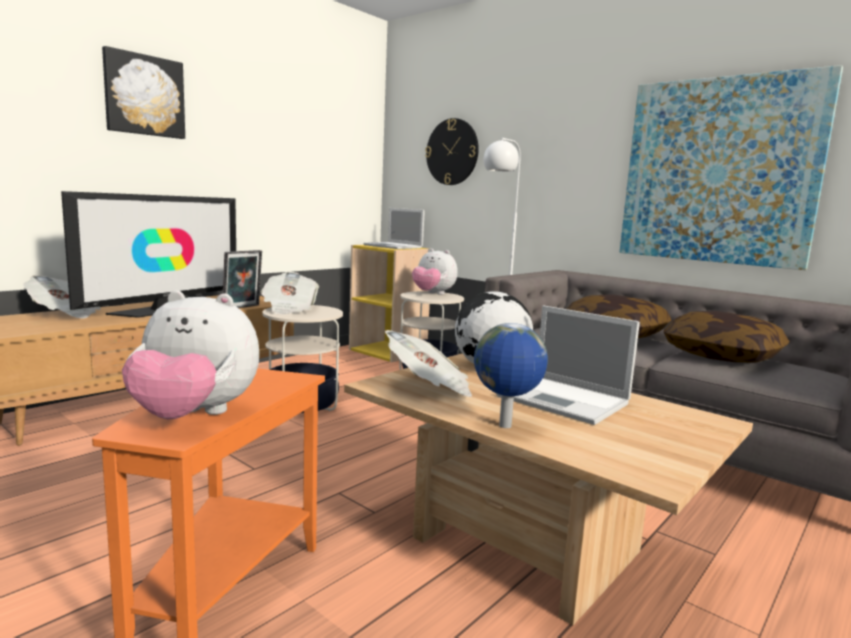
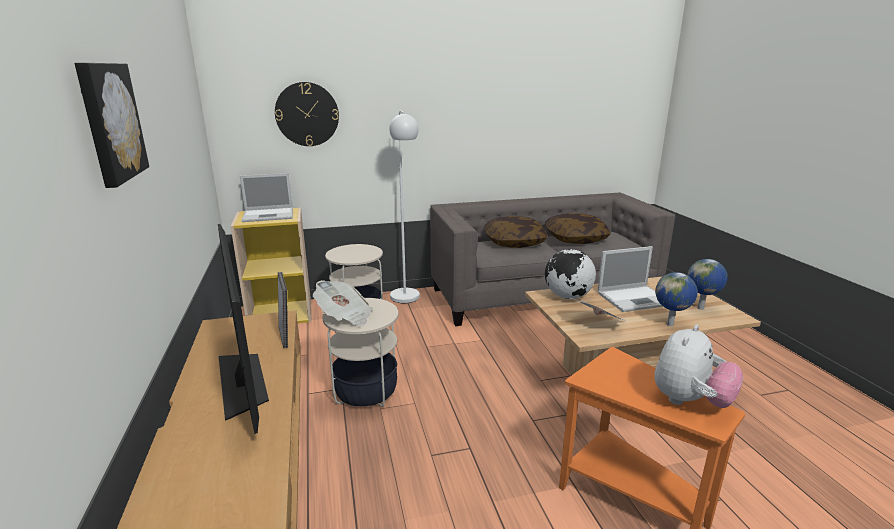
camera: 55 degrees left, 10 degrees up
newspaper [23,275,101,319] -> none
plush toy [412,248,458,295] -> none
picture [619,65,843,270] -> none
none -> globe [687,259,728,310]

